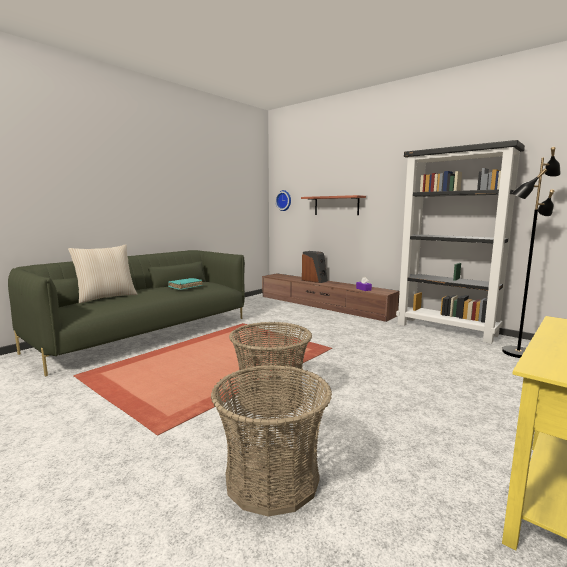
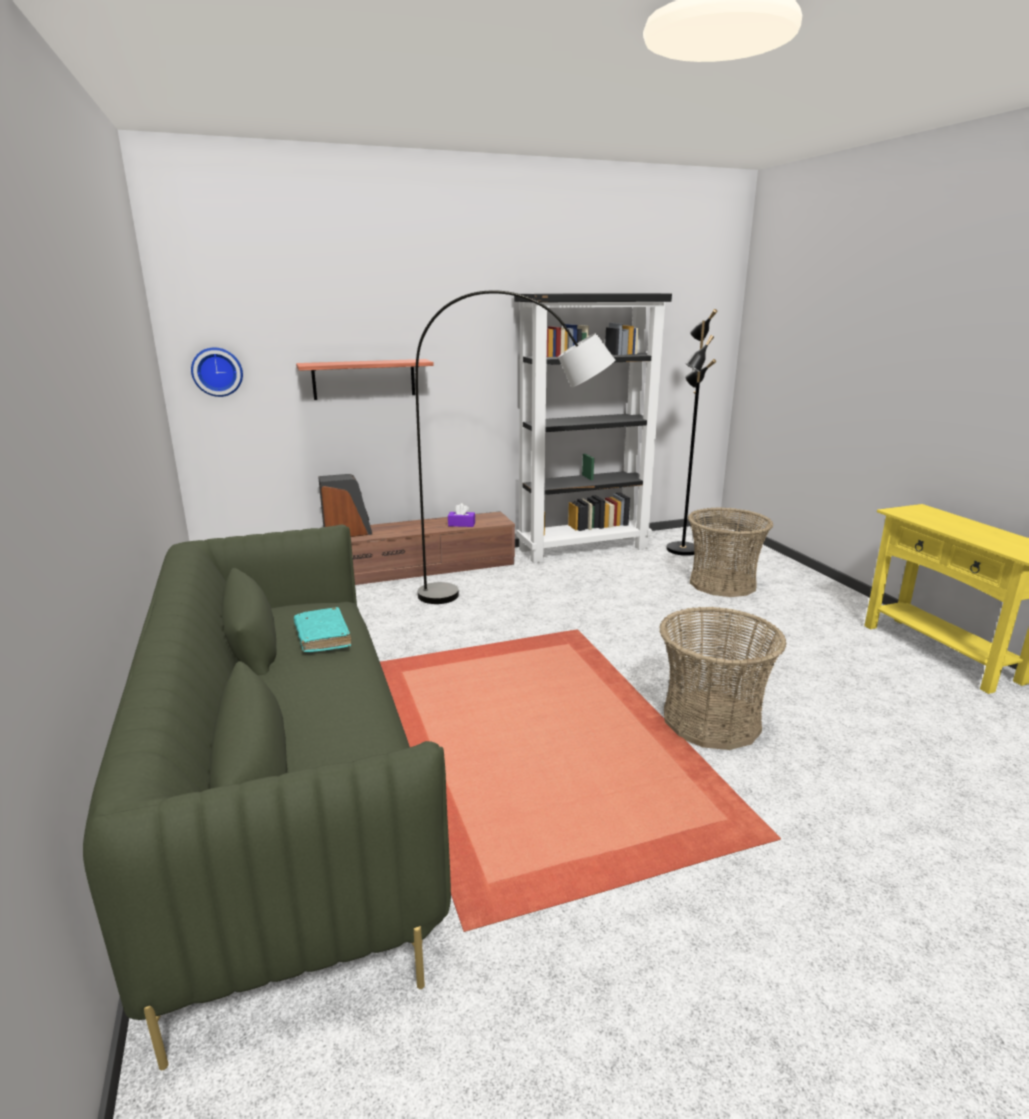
camera: 60 degrees left, 10 degrees up
beige pillow [68,244,138,303] -> none
basket [211,365,332,517] -> basket moved to [688,507,773,597]
none -> grey floor lamp [415,290,615,604]

